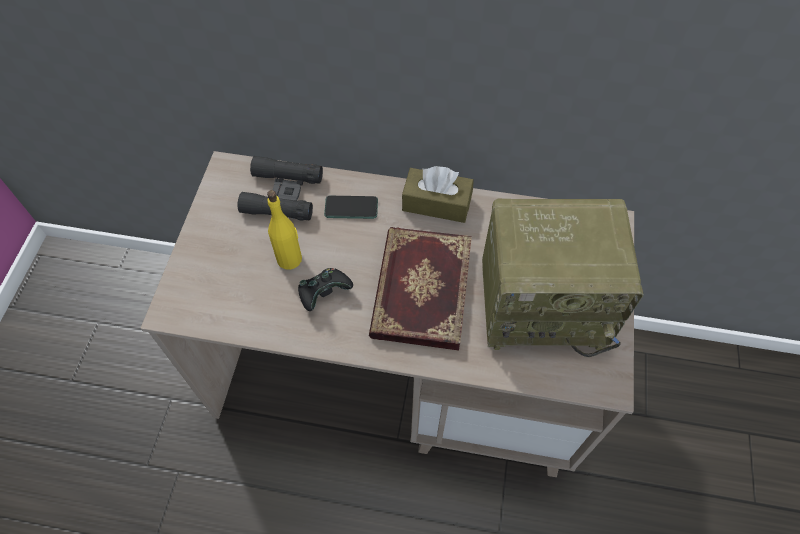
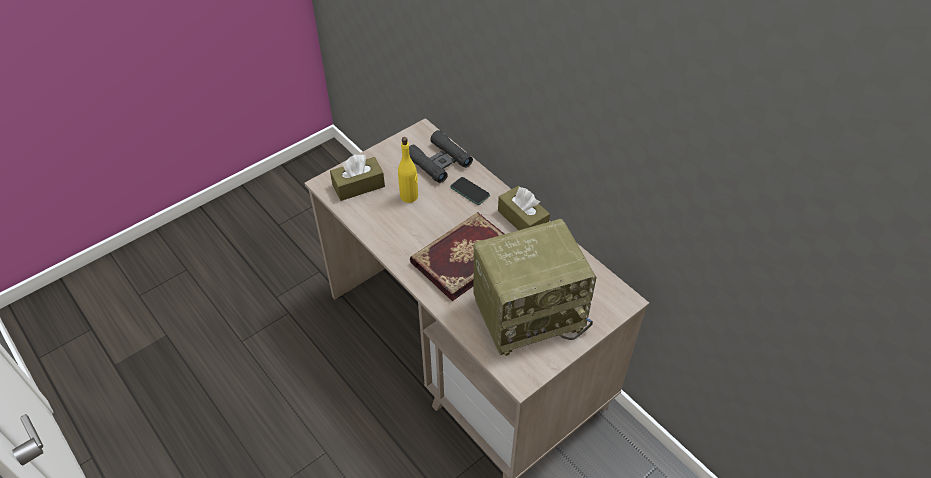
camera: 40 degrees right, 10 degrees down
black game controller [298,268,353,311] -> none
radio [482,199,644,357] -> radio turned 60 degrees counterclockwise [473,219,597,356]
none -> brown tissue box [330,154,385,201]

